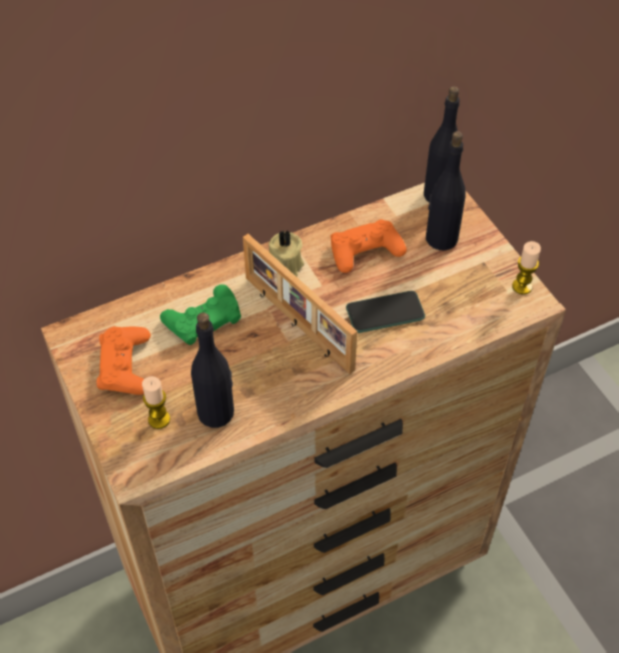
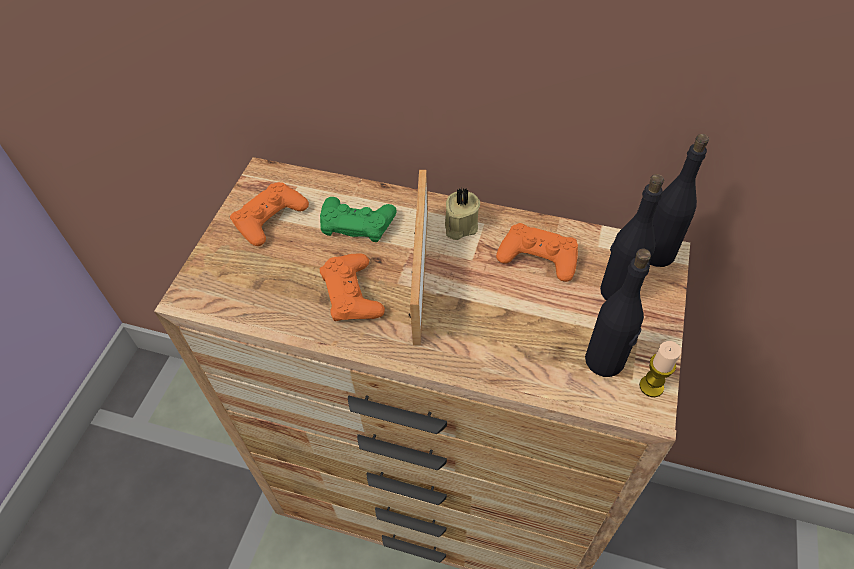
camera: 45 degrees right, 0 degrees up
candle [142,376,170,429] -> none
black bottle [191,312,234,428] -> black bottle moved to [585,249,651,377]
phone [346,291,425,333] -> none
none -> orange game controller [320,253,385,321]

